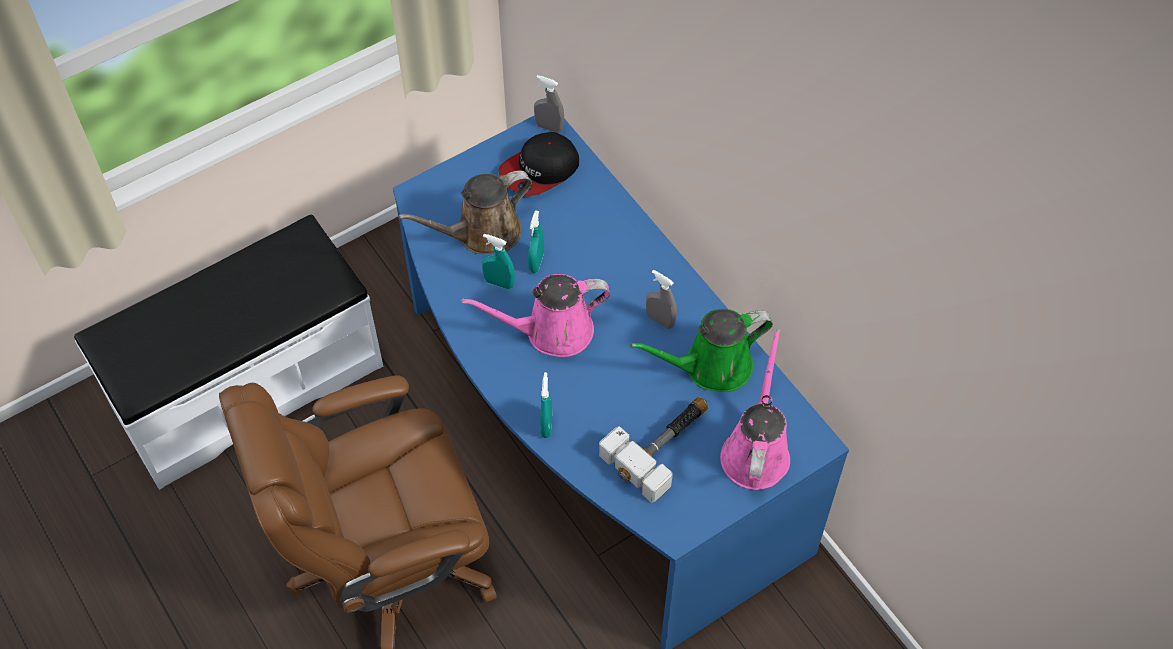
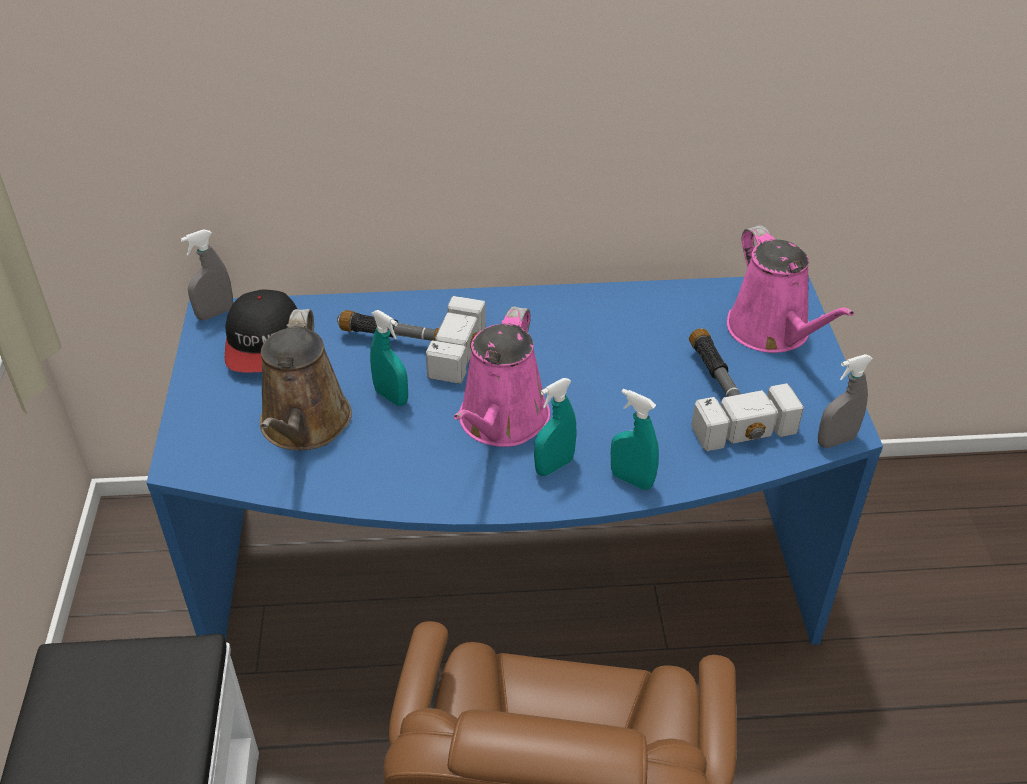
camera: 60 degrees left, 15 degrees down
turquoise spray bottle [482,234,515,289] -> turquoise spray bottle moved to [534,378,577,476]
green watering can [630,309,773,392] -> none
grey spray bottle [646,270,677,329] -> grey spray bottle moved to [818,354,873,448]
pink watering can [720,329,790,490] -> pink watering can turned 150 degrees counterclockwise [727,225,855,353]
none -> hammer [337,296,486,384]

